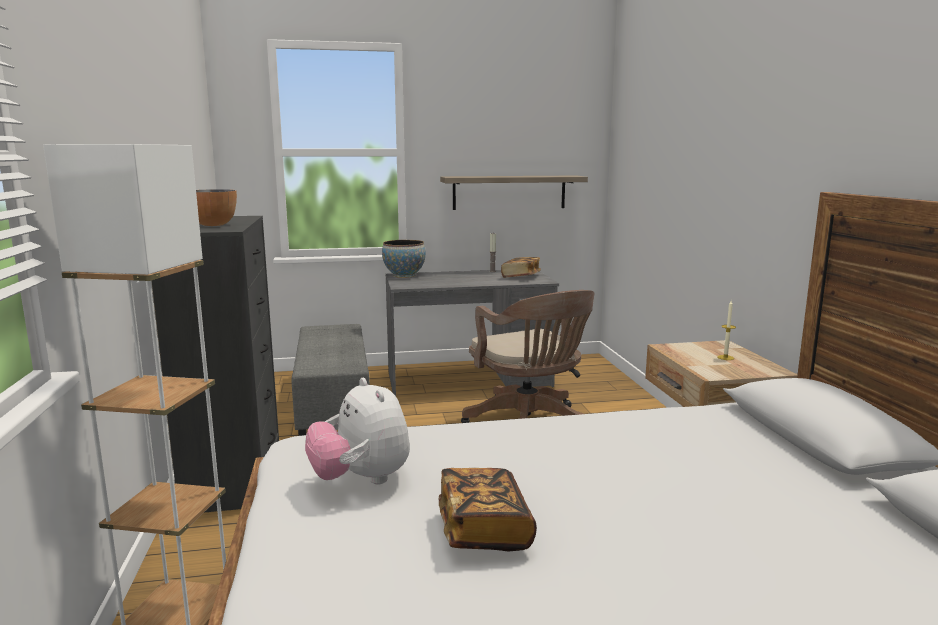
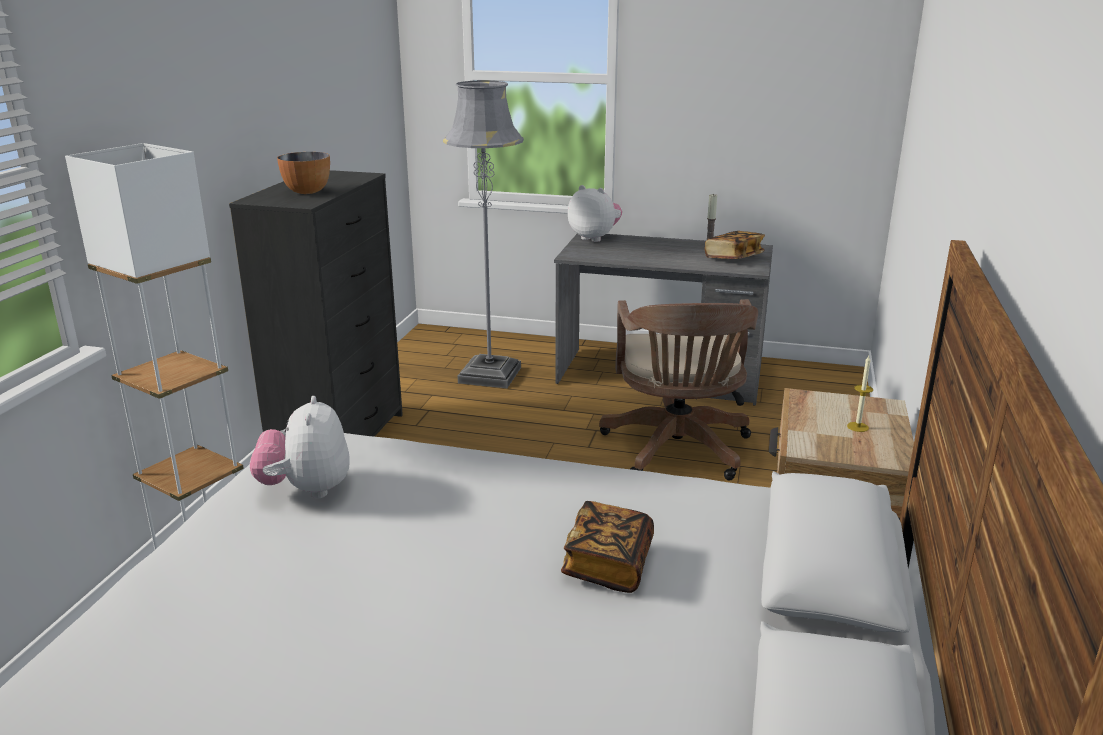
camera: 25 degrees right, 10 degrees up
grey ottoman [292,324,370,436] -> grey floor lamp [443,81,524,388]
bowl [382,240,426,278] -> plush toy [568,185,622,242]
book [439,468,537,551] -> book moved to [561,501,654,593]
shelf [440,176,588,210] -> none

